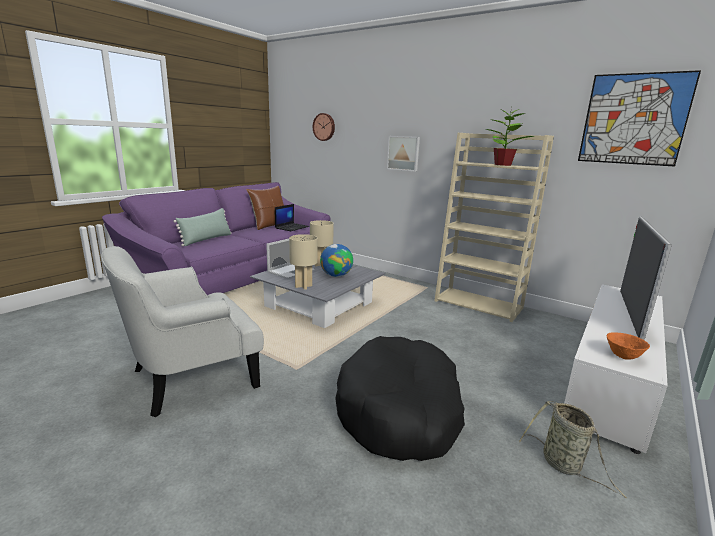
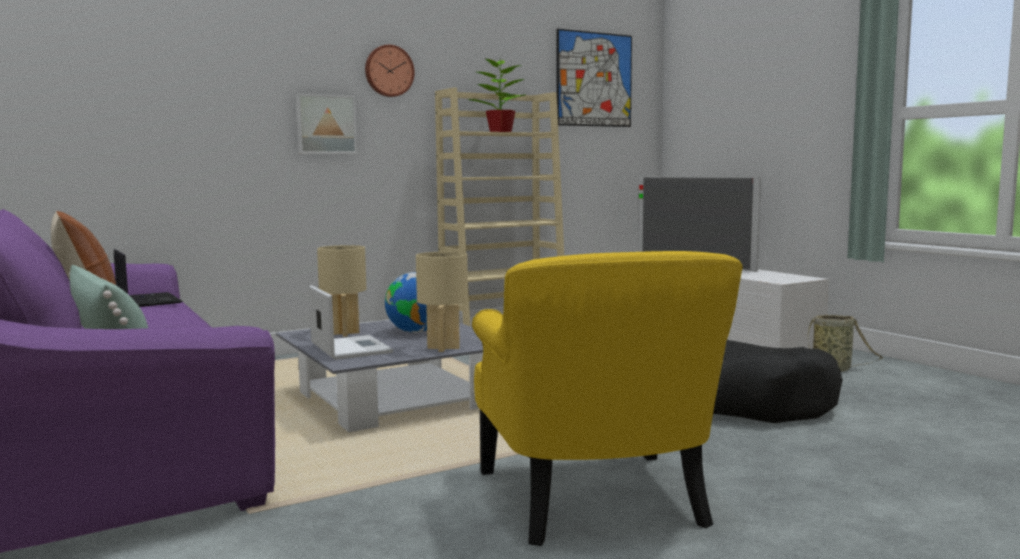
camera: 65 degrees left, 10 degrees down
white armchair [101,246,264,417] -> yellow armchair [472,251,743,546]
wall clock [313,113,335,141] -> wall clock moved to [365,45,415,97]
orange bowl [606,332,650,360] -> none

